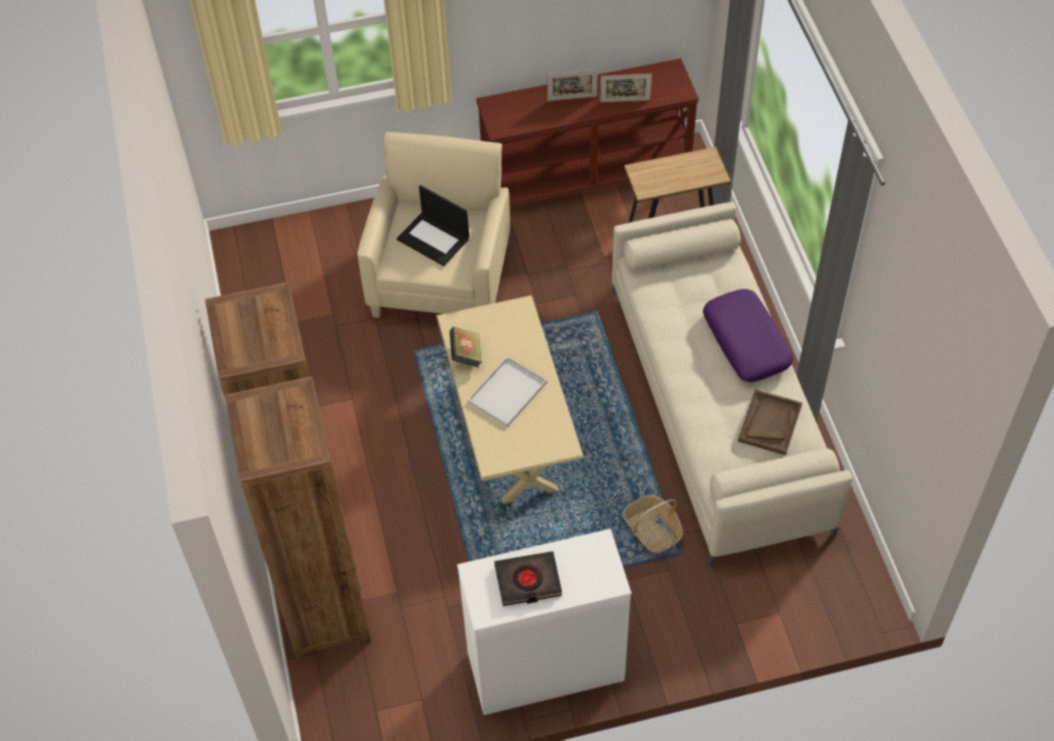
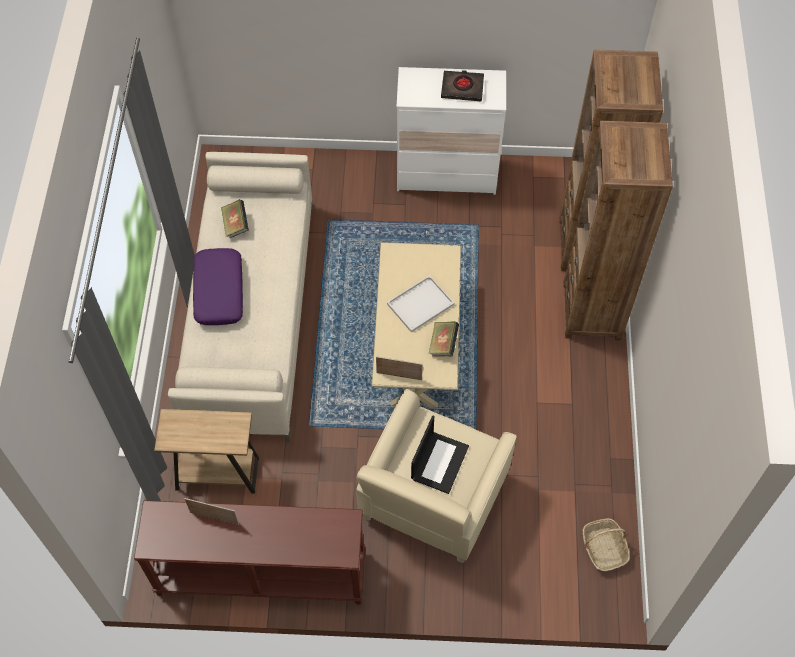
camera: 165 degrees left, 5 degrees up
laptop [397,185,469,266] -> laptop turned 60 degrees clockwise [411,415,469,494]
picture frame [547,70,598,101] -> picture frame moved to [376,356,423,380]
basket [623,495,683,553] -> basket moved to [583,518,630,571]
brown tray [738,389,802,455] -> book [221,200,249,238]

